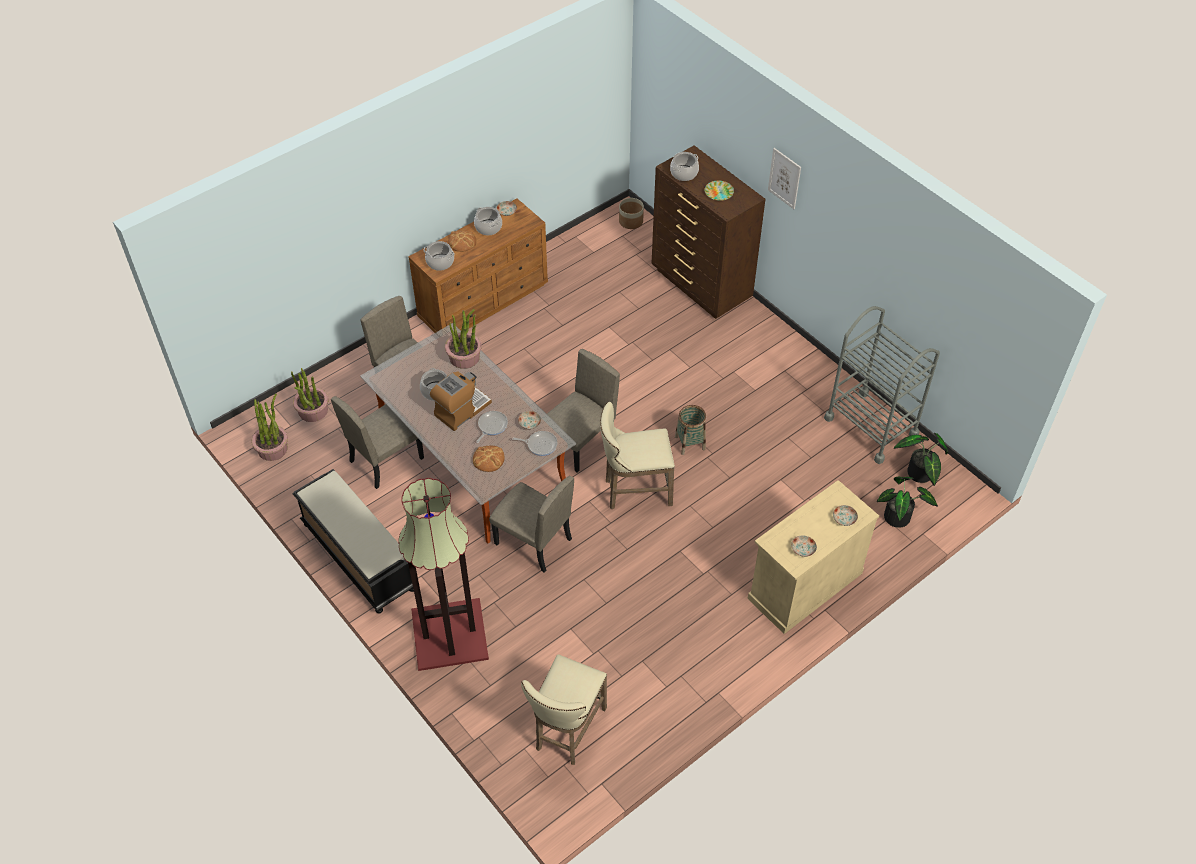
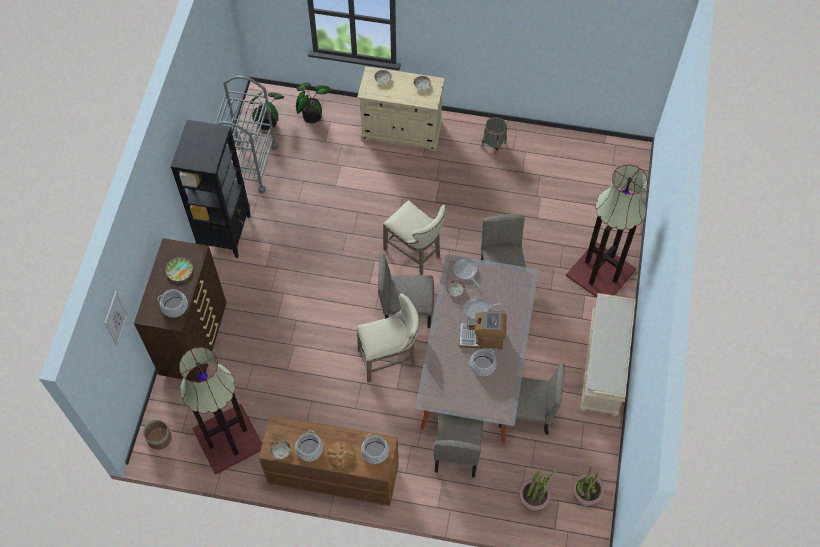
camera: 130 degrees left, 10 degrees up
black bench [292,469,414,613] -> beige bench [580,293,636,416]
potted plant [445,309,482,369] -> none
bread [473,446,505,472] -> none
beige stool [521,654,607,765] -> beige stool moved to [357,293,420,382]
basket [675,405,706,455] -> basket moved to [481,117,507,156]
picture [768,148,801,209] -> picture moved to [104,291,128,346]
none -> black bookcase [171,120,251,258]
none -> floor lamp [179,347,262,475]

